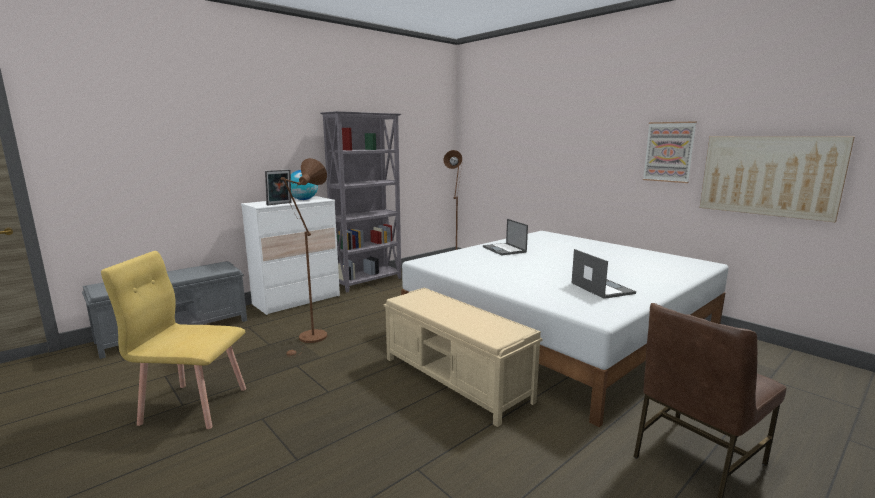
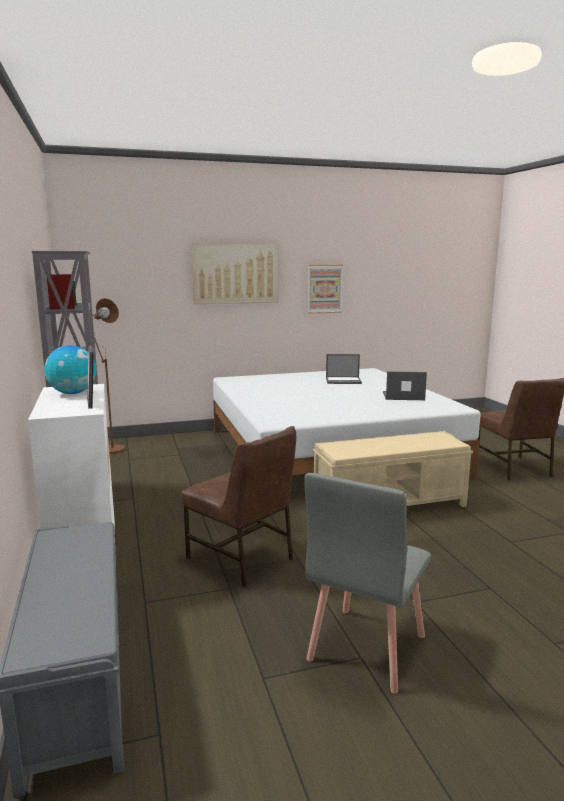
camera: 65 degrees left, 0 degrees up
yellow chair [101,251,246,429] -> grey chair [304,473,432,694]
brown floor lamp [279,158,327,357] -> brown chair [181,426,296,587]
laptop [483,219,528,256] -> laptop moved to [326,354,362,384]
picture [700,136,854,222] -> picture moved to [191,244,279,304]

